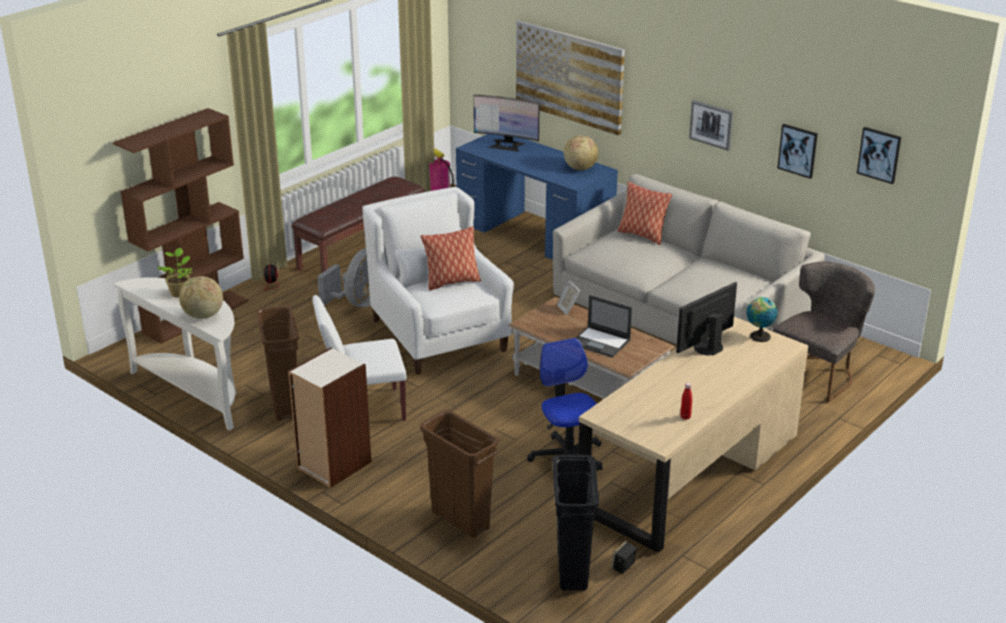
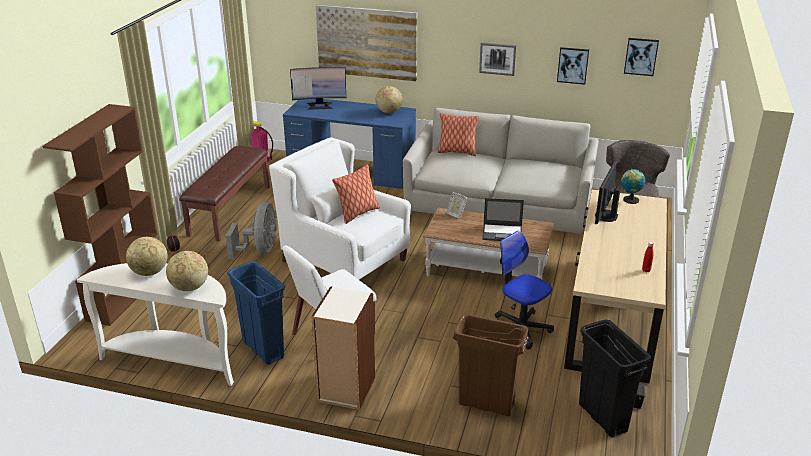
camera: 25 degrees left, 0 degrees up
potted plant [157,247,192,298] -> globe [126,237,167,276]
brown trash can [256,305,299,421] -> blue trash can [227,261,285,365]

